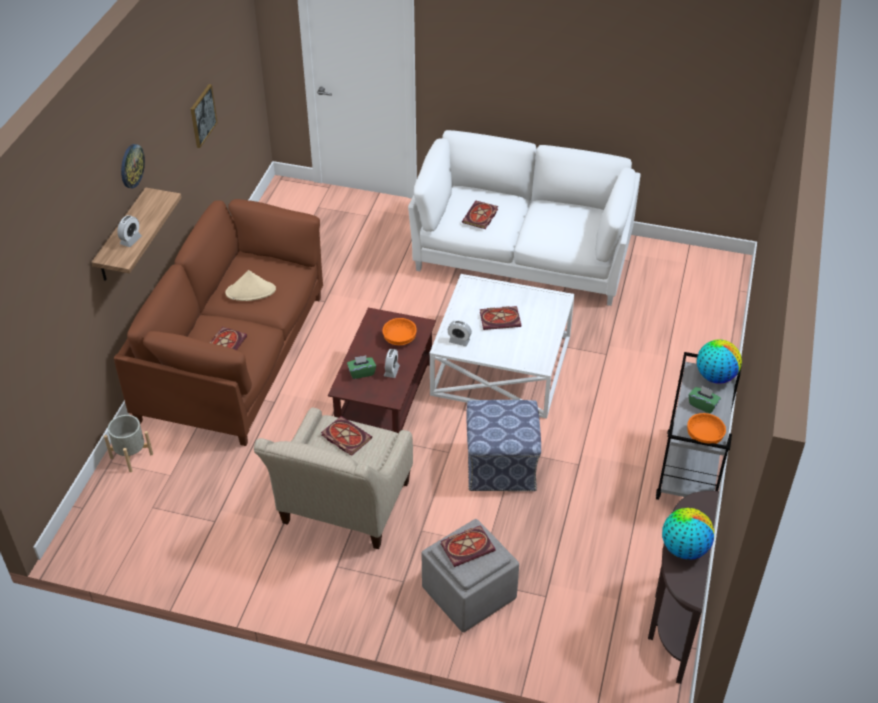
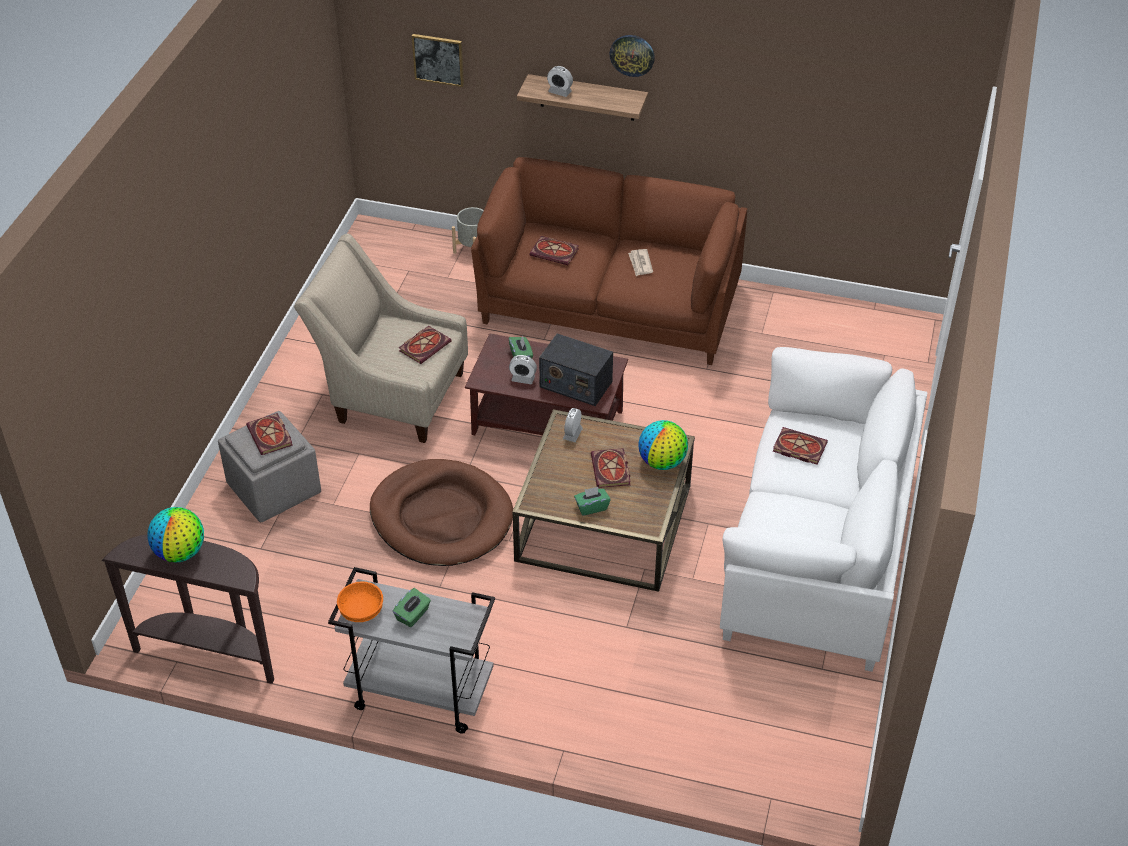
camera: 90 degrees right, 0 degrees up
picture [191,84,218,148] -> picture moved to [412,34,464,87]
beige hat [225,270,276,301] -> newspaper [628,249,653,276]
orange bowl [383,318,417,345] -> radio [539,333,613,406]
white coffee table [429,274,575,419] -> brown coffee table [512,409,695,592]
ottoman [467,400,541,491] -> brown dog bed [370,459,513,566]
globe [697,339,742,384] -> globe moved to [639,420,688,470]
none -> green tissue box [574,487,610,515]

